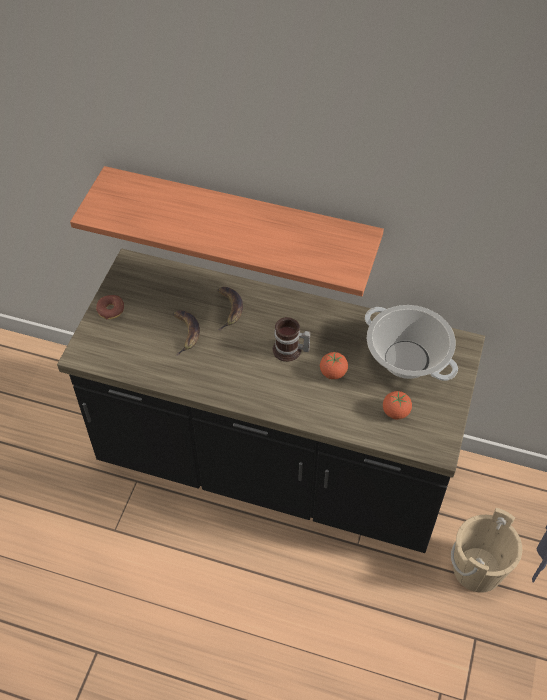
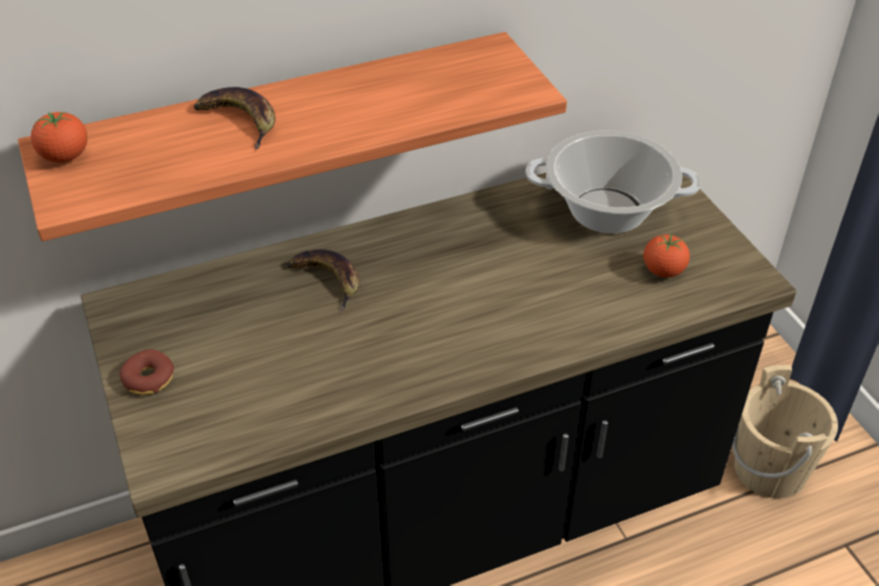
camera: 40 degrees left, 10 degrees down
banana [173,310,200,356] -> banana moved to [194,87,276,149]
mug [273,317,310,362] -> none
tomato [320,352,348,380] -> tomato moved to [31,112,88,163]

